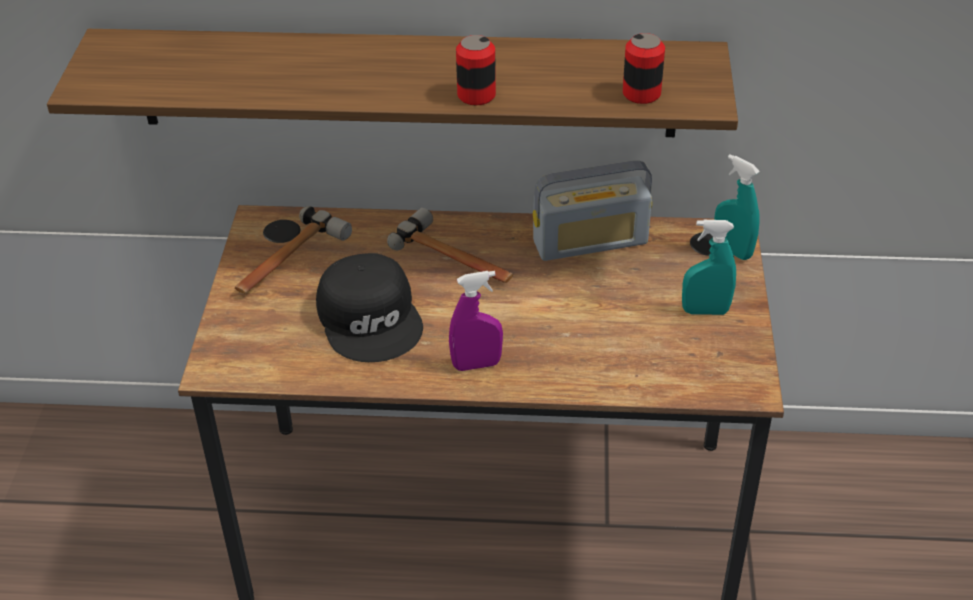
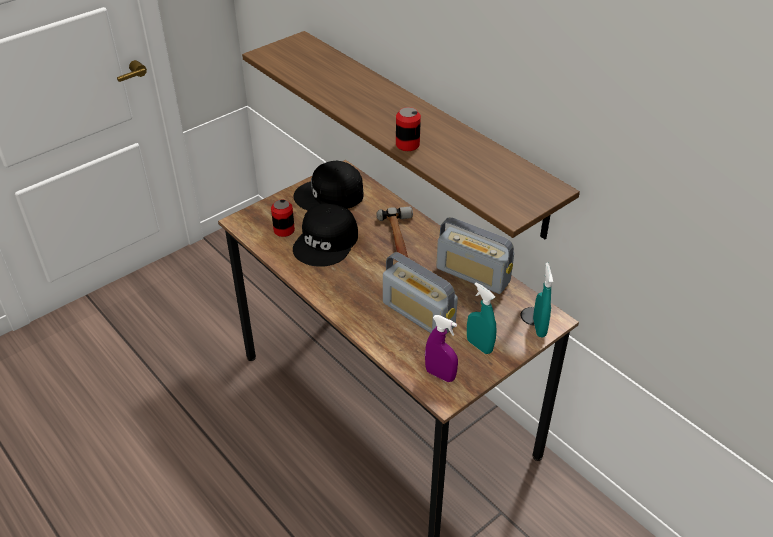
camera: 45 degrees right, 0 degrees up
hammer [235,206,352,294] -> black cap [293,161,364,210]
purple spray bottle [449,271,503,371] -> purple spray bottle moved to [425,315,458,382]
can [623,33,665,104] -> can moved to [271,199,295,237]
none -> radio [383,252,458,333]

